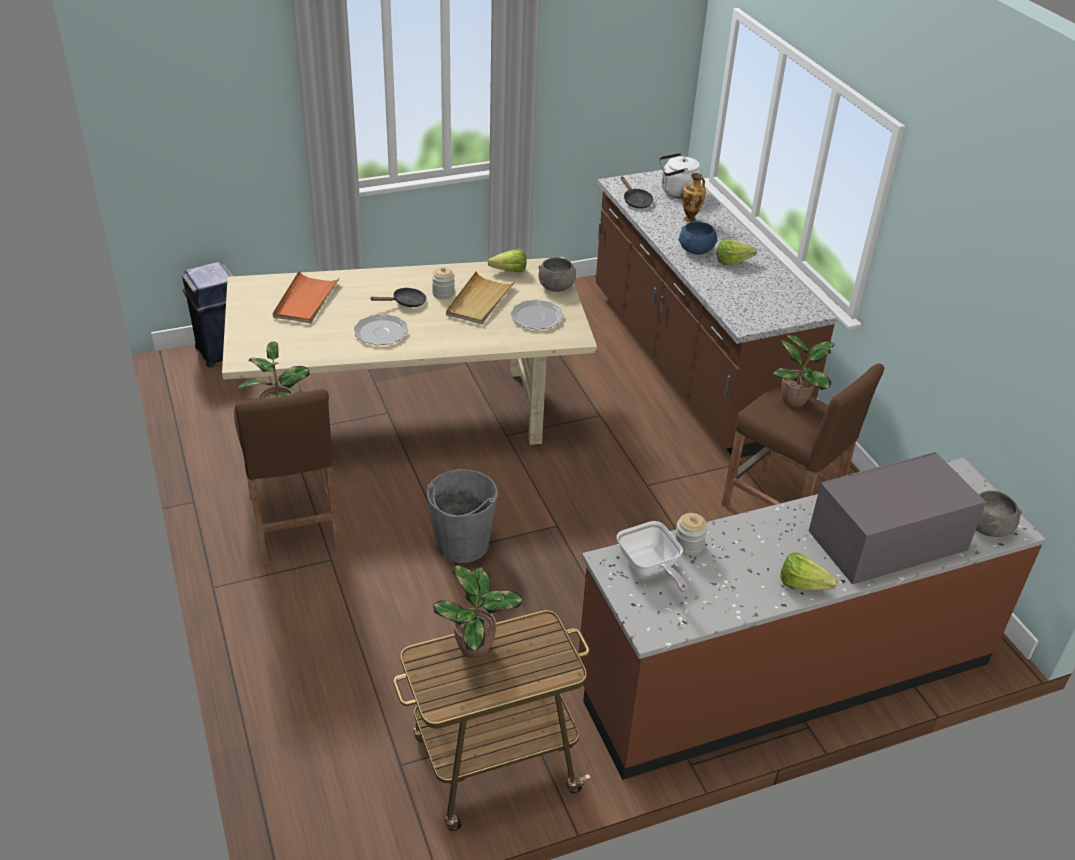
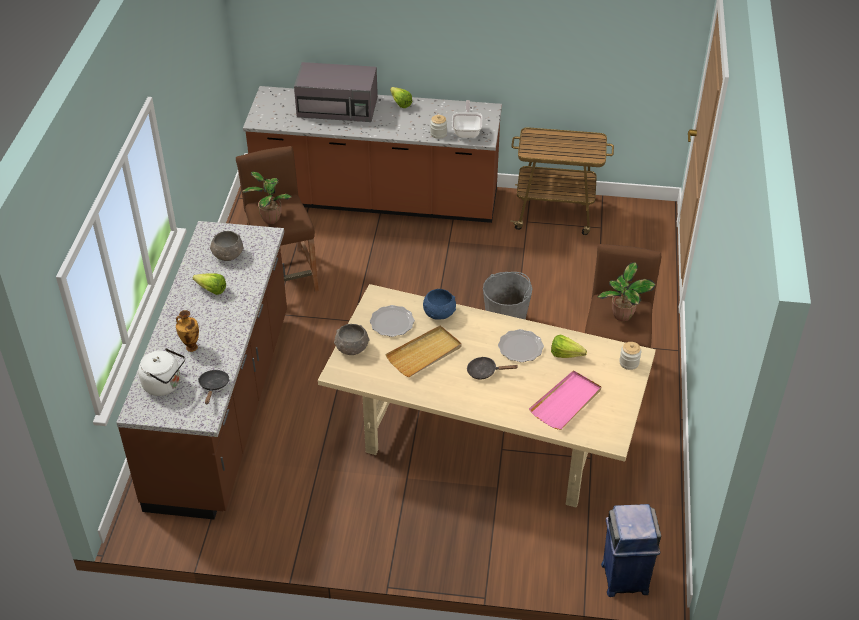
camera: 150 degrees left, 5 degrees up
orange tray [273,271,340,324] -> pink tray [529,370,601,430]
jar [432,267,455,299] -> jar moved to [619,342,641,370]
potted plant [433,565,523,658] -> none
lettuce [487,249,526,273] -> lettuce moved to [551,335,587,358]
blue bowl [678,221,717,255] -> blue bowl moved to [423,289,456,320]
grey bowl [976,490,1022,537] -> grey bowl moved to [210,231,244,261]

